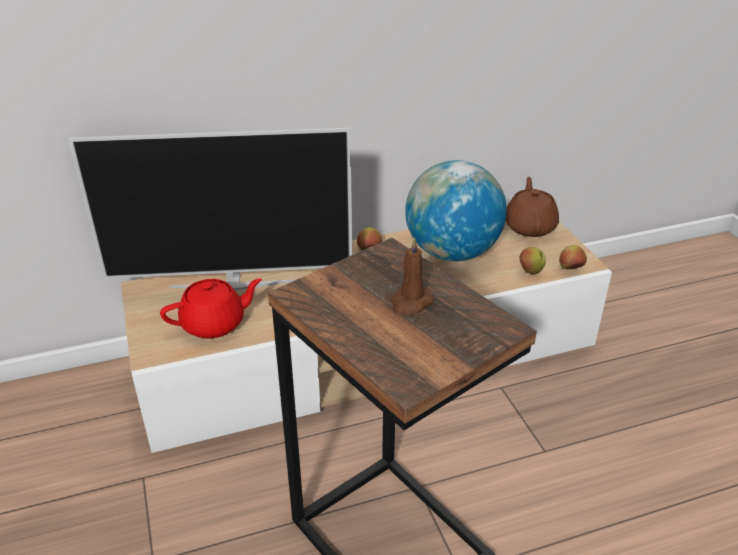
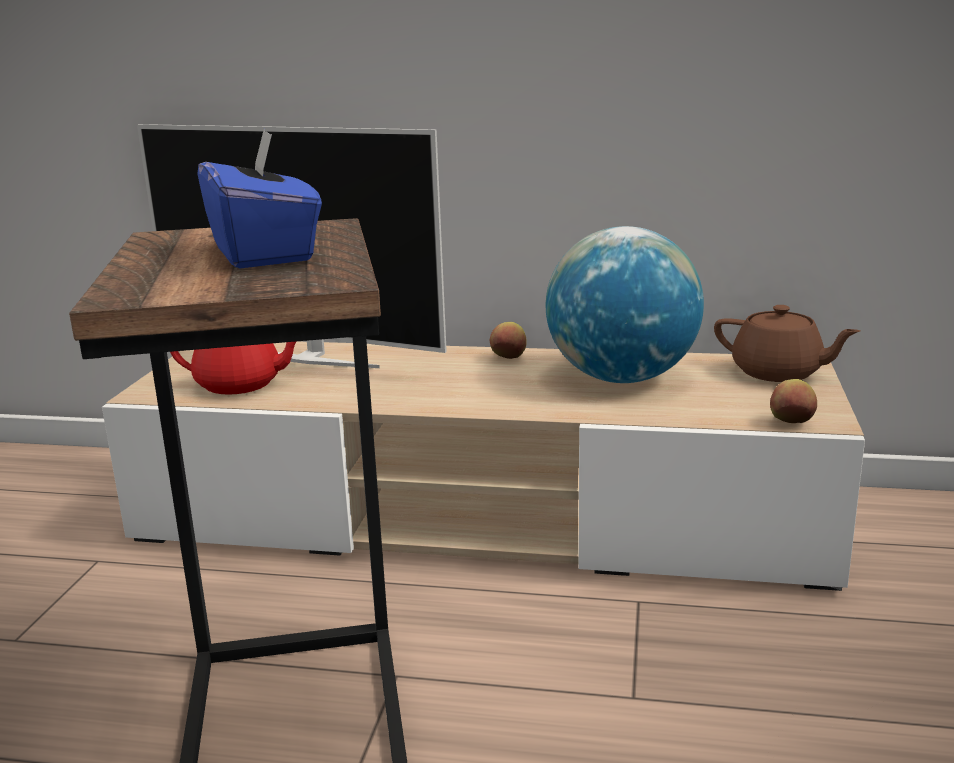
camera: 30 degrees right, 15 degrees down
brown candle [391,237,434,316] -> blue tissue box [197,131,322,269]
brown teapot [506,177,559,237] -> brown teapot turned 90 degrees clockwise [714,305,860,382]
apple [520,247,546,274] -> none

